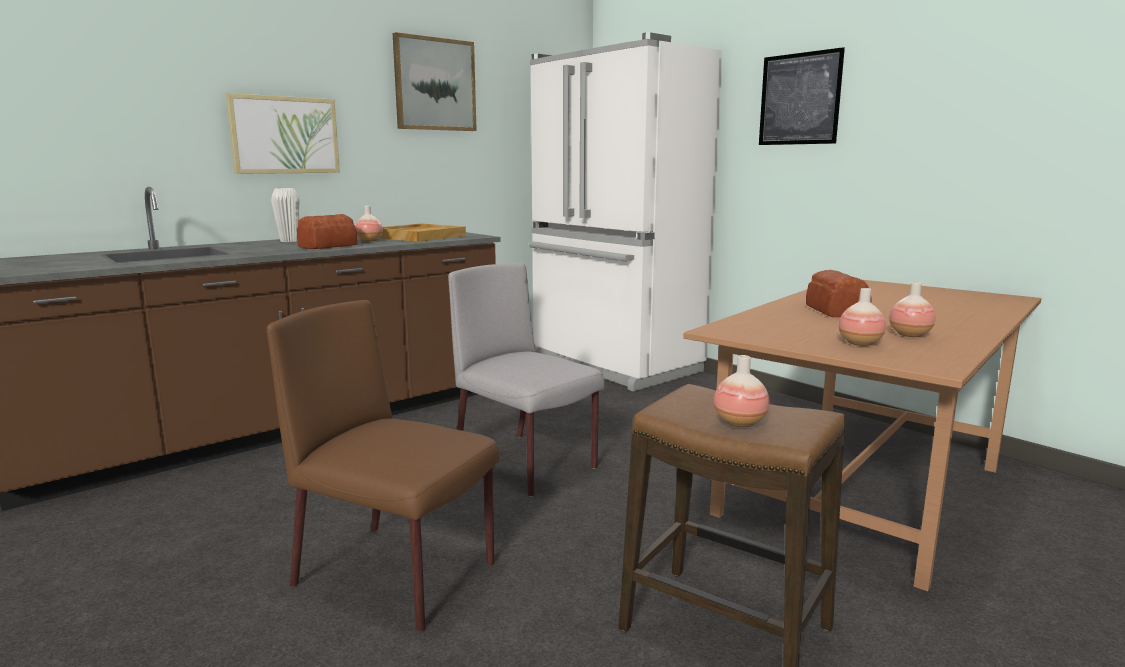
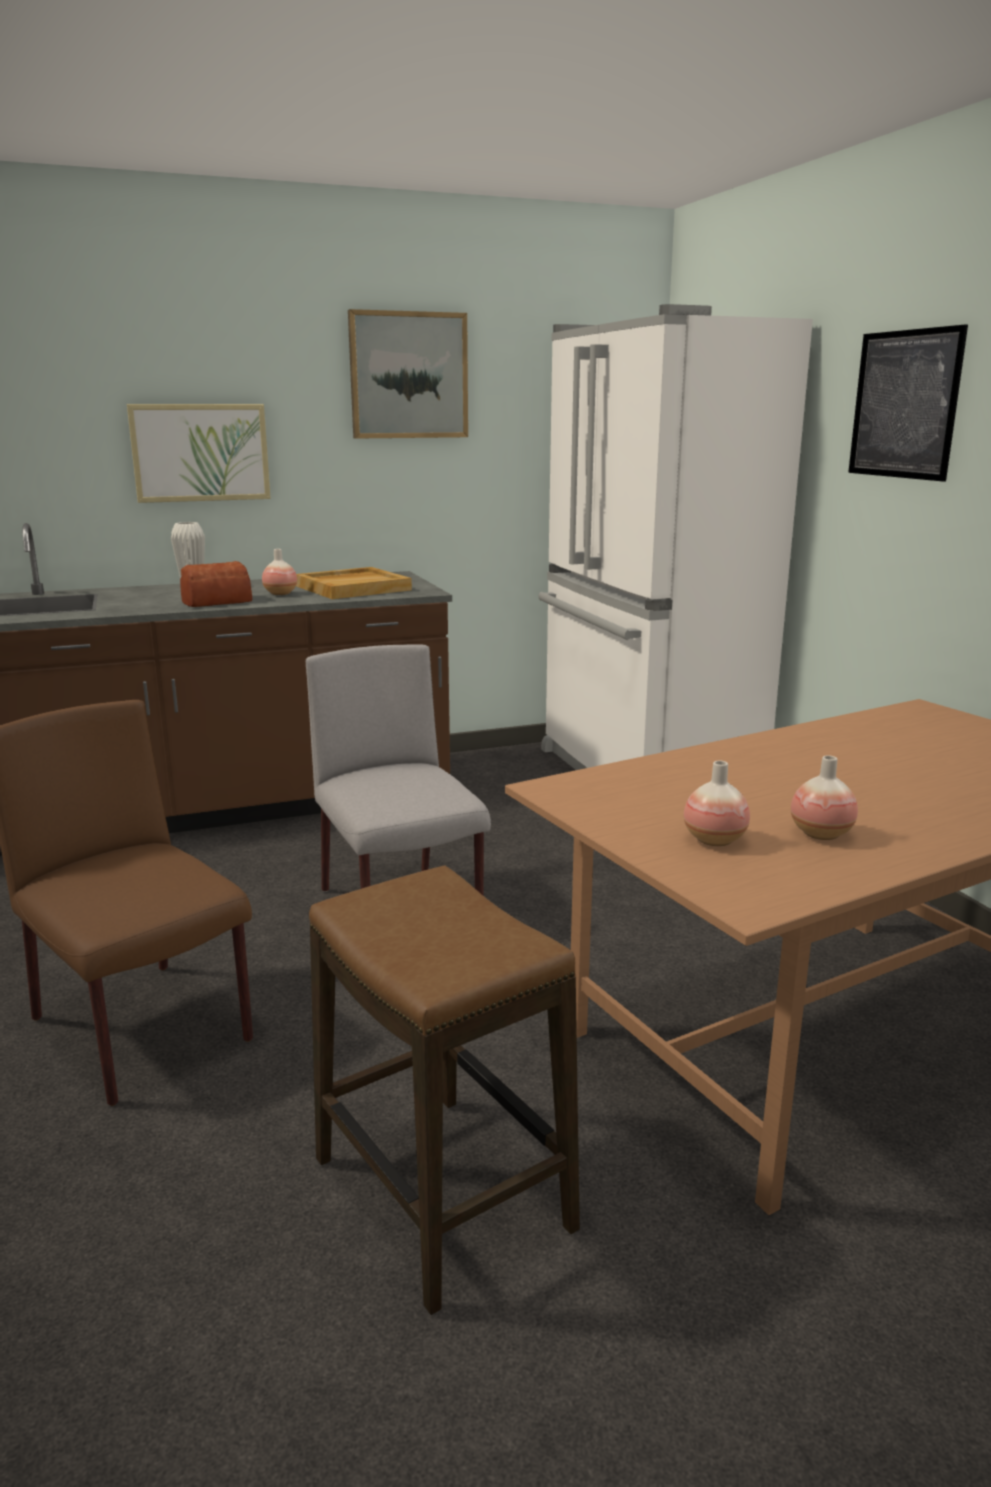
camera: 20 degrees right, 5 degrees up
vase [714,355,770,427] -> none
bread [806,270,872,317] -> none

